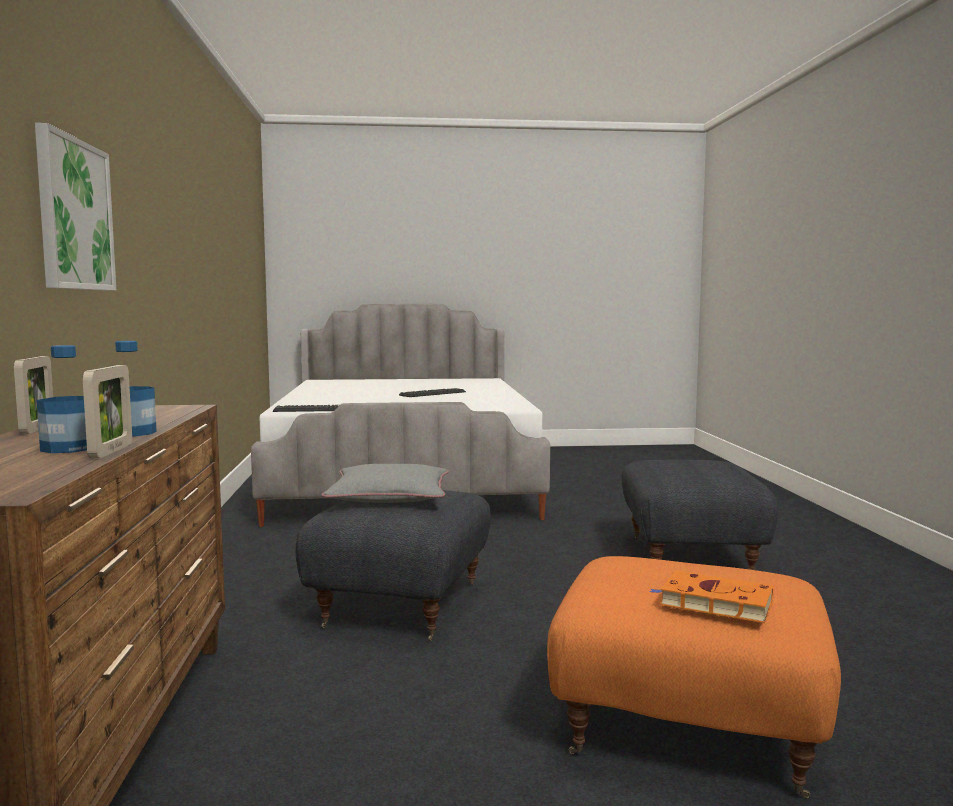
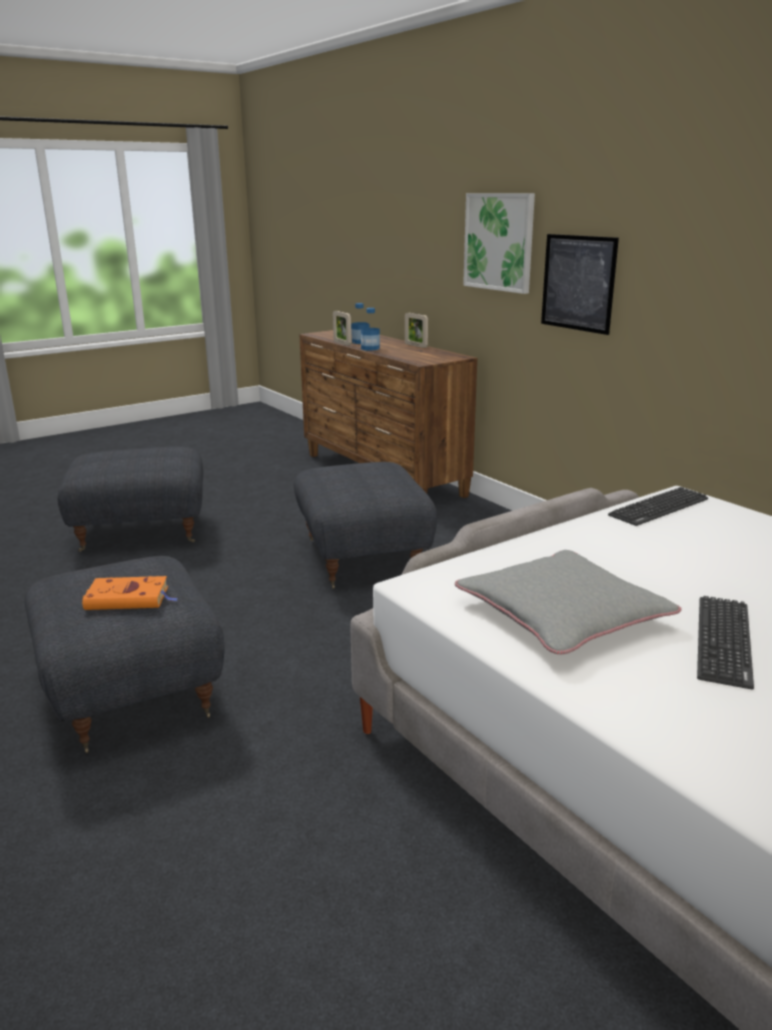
camera: 150 degrees right, 15 degrees up
grey pillow [321,464,449,503] -> grey pillow moved to [455,550,681,654]
orange ottoman [547,556,841,799] -> grey ottoman [58,446,203,552]
orange book [649,570,774,623] -> orange book moved to [82,576,177,610]
none -> picture [541,234,619,335]

